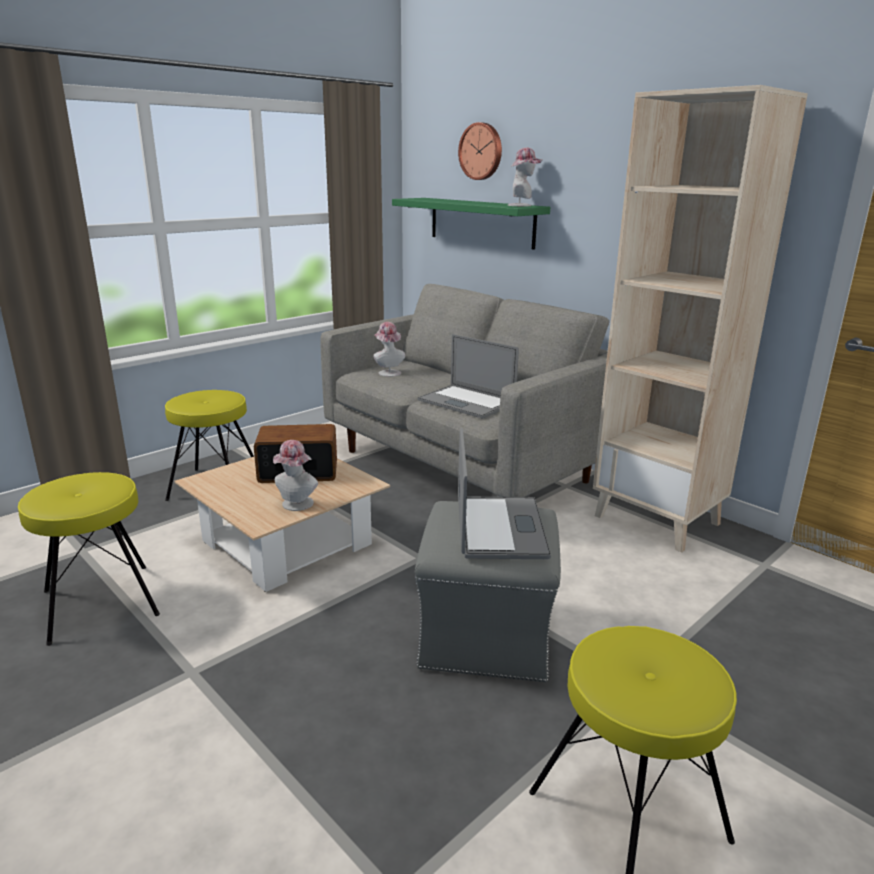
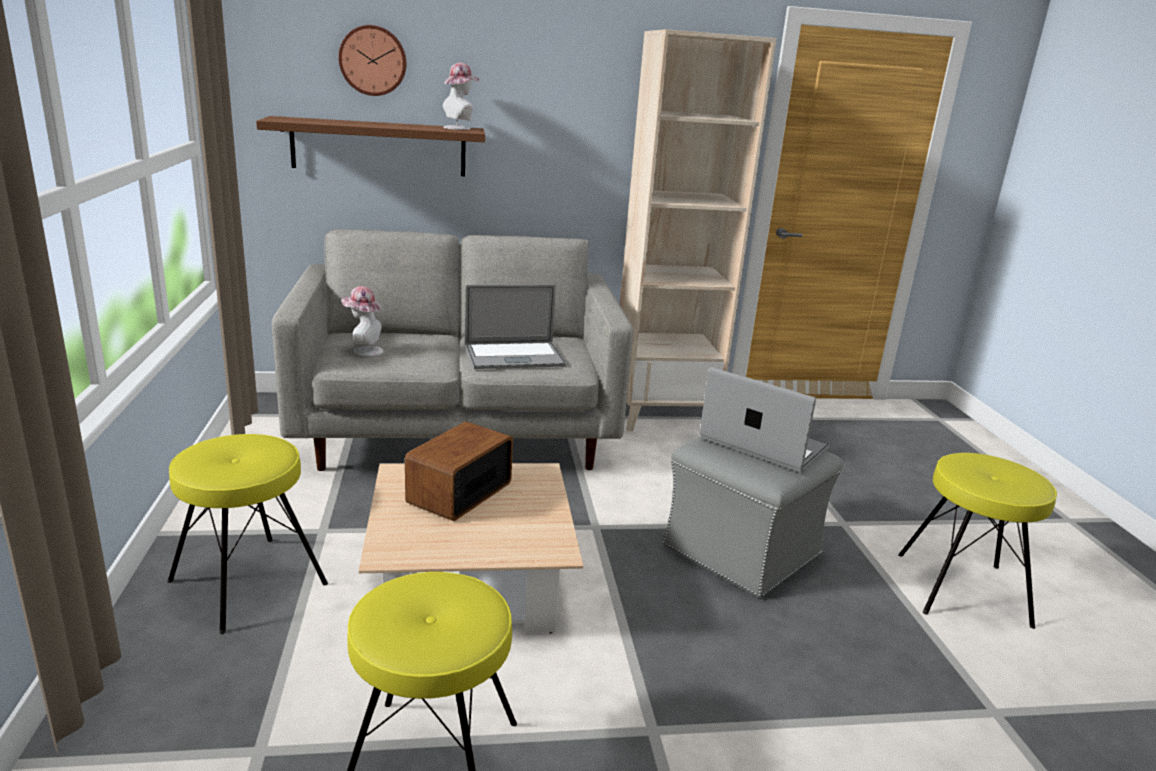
camera: 55 degrees left, 0 degrees up
hat [273,440,318,511] -> none
green shelf [392,198,550,250] -> brown shelf [256,116,485,176]

